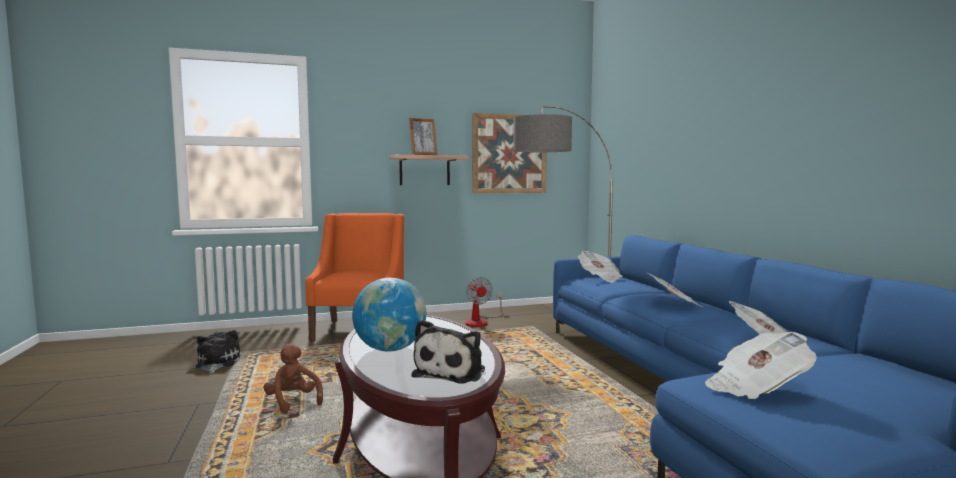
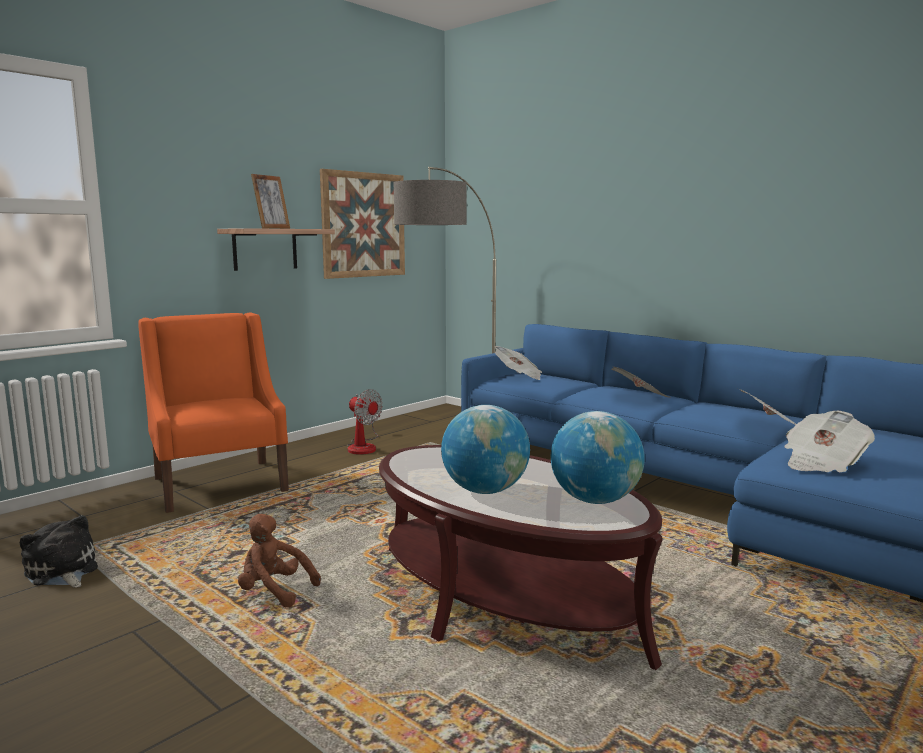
camera: 30 degrees left, 5 degrees up
plush toy [412,319,485,384] -> globe [551,411,645,504]

